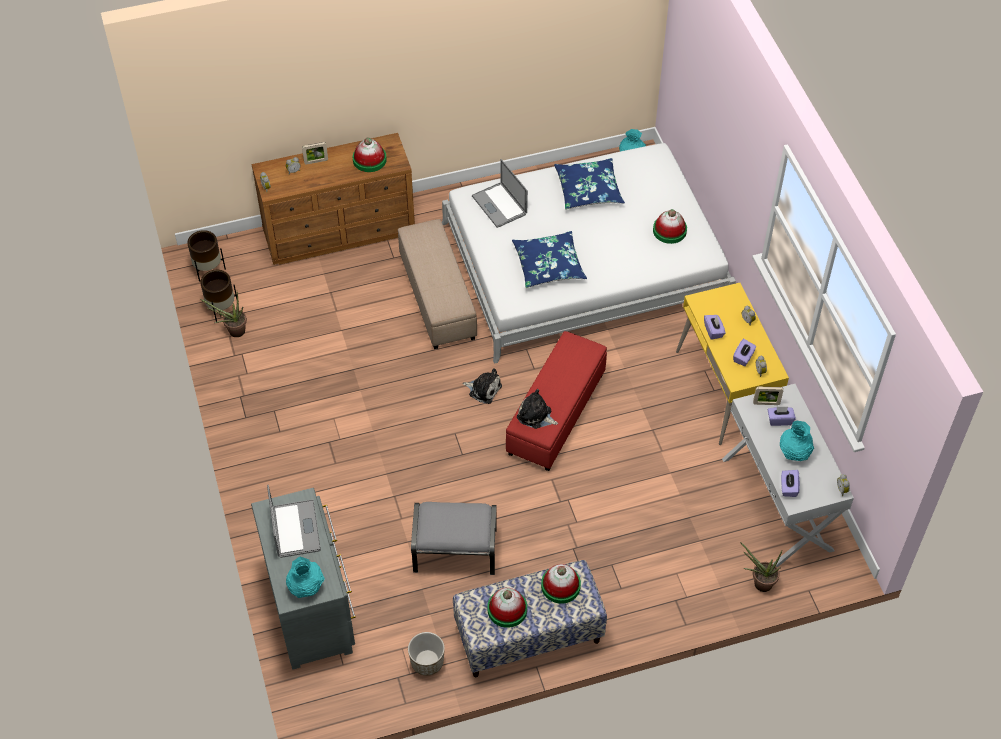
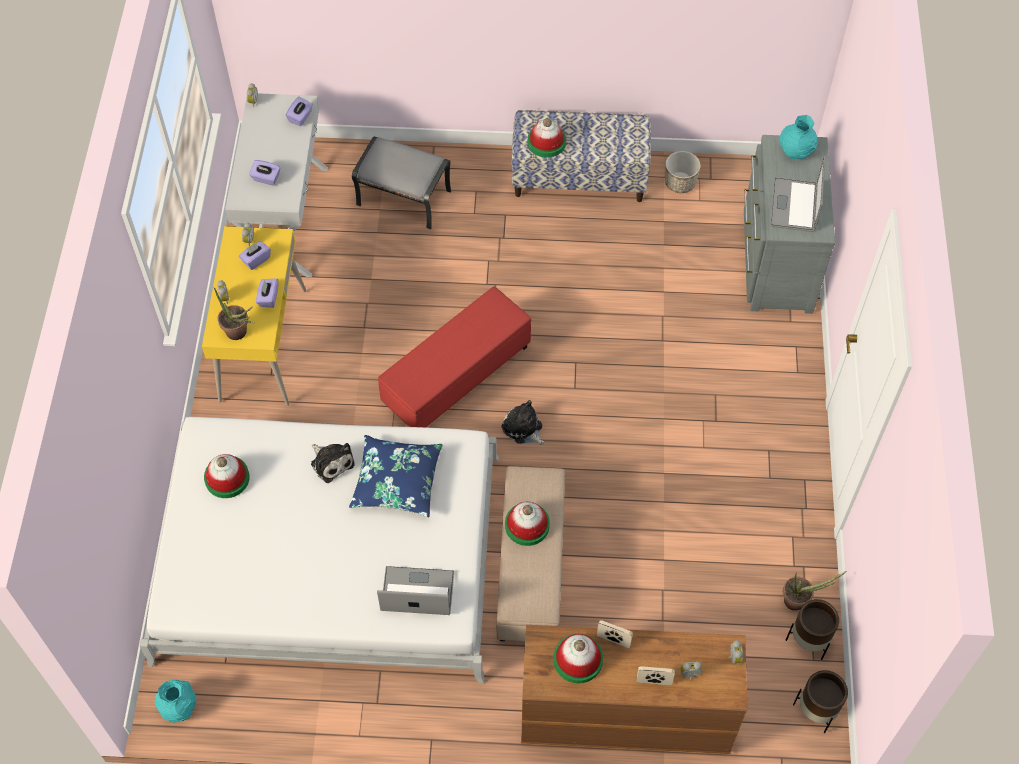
camera: 160 degrees left, 5 degrees up
grey ottoman [411,502,497,575] -> grey ottoman moved to [352,136,451,230]
laptop [472,159,528,228] -> laptop turned 75 degrees counterclockwise [377,566,454,615]
hat [487,588,527,628] -> hat moved to [505,502,550,546]
plush toy [517,389,558,429] -> plush toy moved to [311,443,355,483]
blue pillow [554,158,625,210] -> none
potted plant [740,542,782,592] -> potted plant moved to [214,288,254,340]
picture frame [753,387,783,405] -> picture frame moved to [597,620,633,648]
turquoise vase [780,421,814,461] -> none

